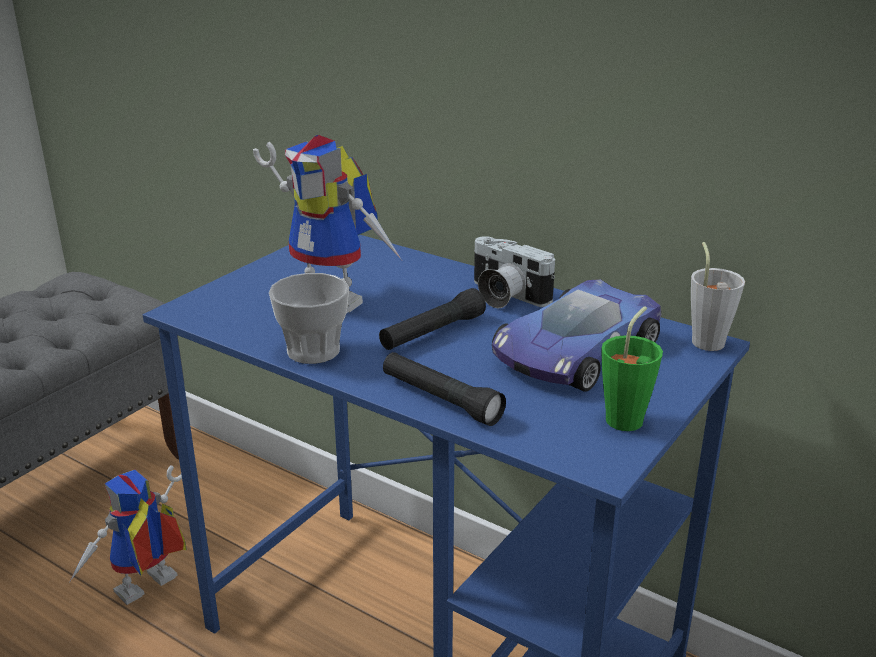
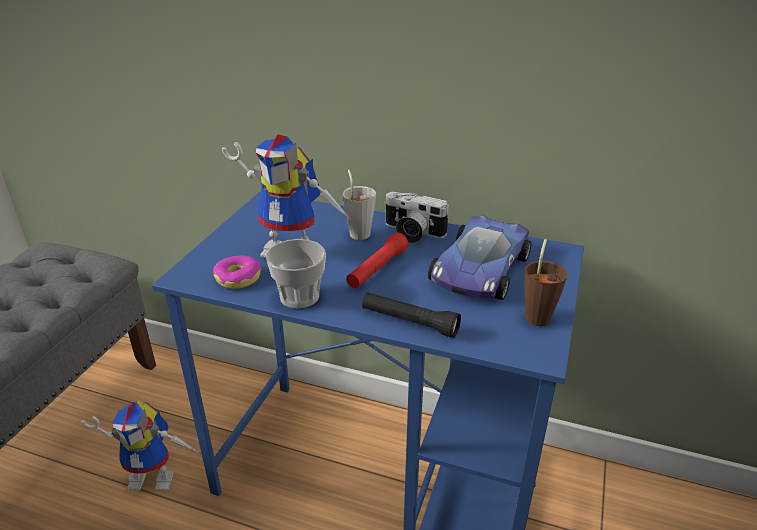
camera: 15 degrees left, 5 degrees up
toy robot [69,465,187,605] -> toy robot turned 120 degrees counterclockwise [81,399,199,491]
black flashlight [379,288,486,350] -> red flashlight [346,232,409,288]
green cup [601,306,663,431] -> brown cup [524,239,568,326]
grey cup [691,242,745,351] -> grey cup moved to [342,170,376,240]
none -> donut [213,256,261,289]

